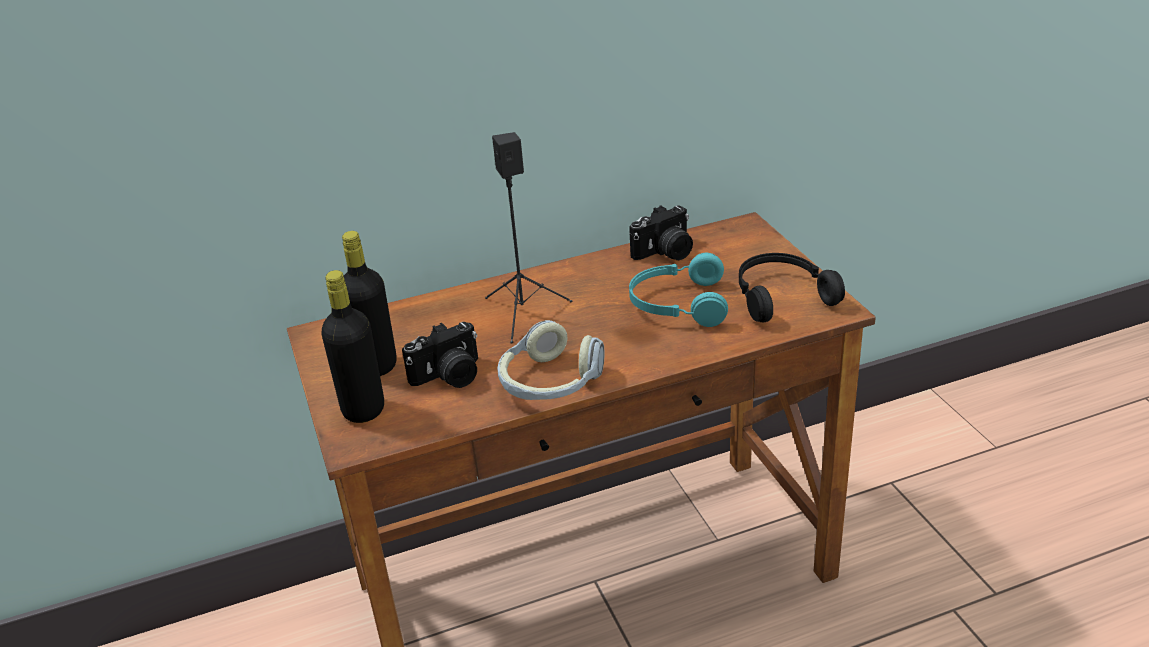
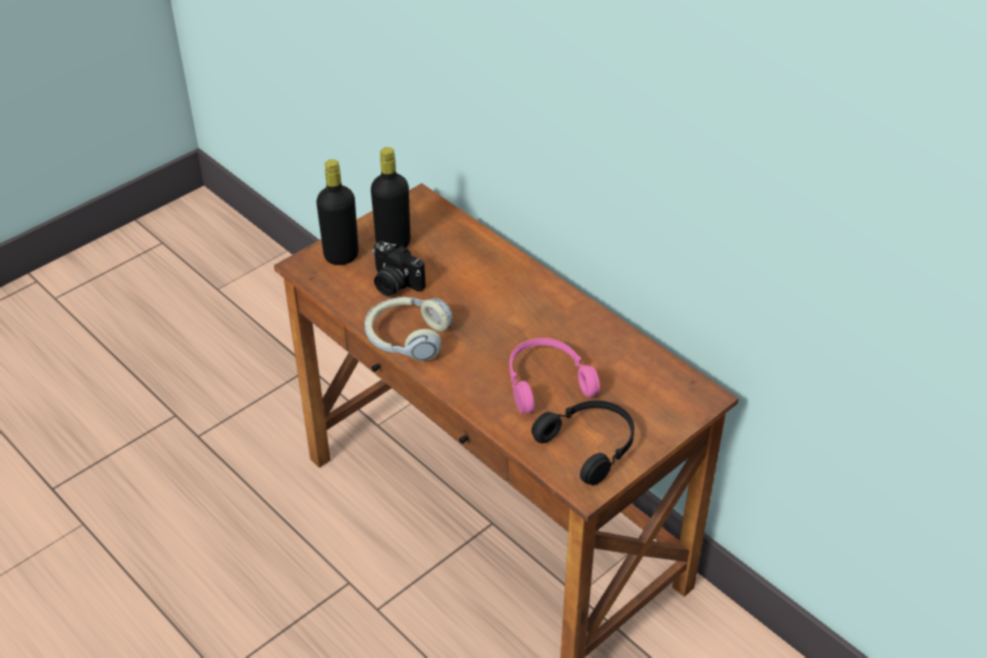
camera: 65 degrees right, 10 degrees up
black speaker [485,132,572,343] -> none
camera [629,205,693,260] -> none
turquoise headphones [629,253,728,327] -> pink headphones [509,338,600,414]

